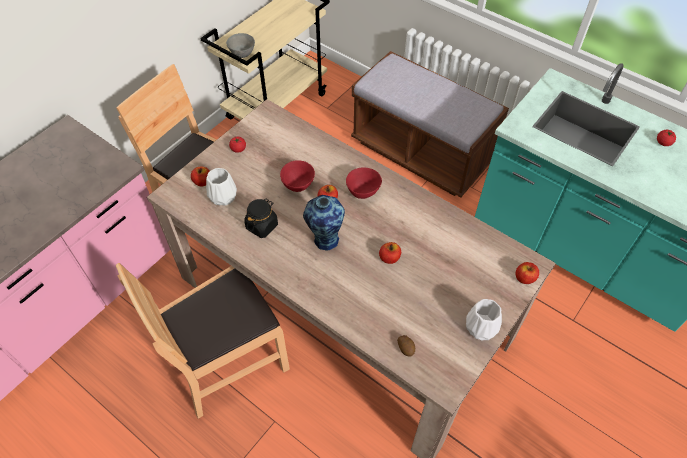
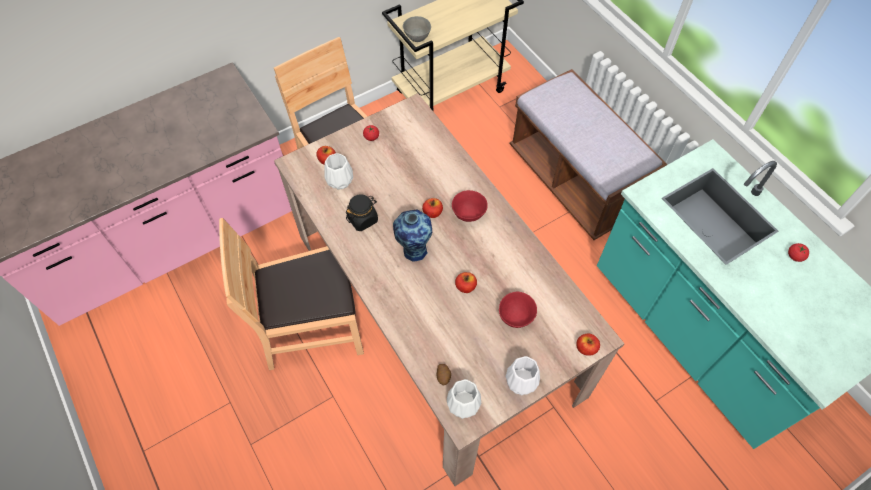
camera: 20 degrees right, 5 degrees up
red bowl [280,160,315,192] -> red bowl moved to [499,292,537,328]
none -> white vase [447,379,481,419]

